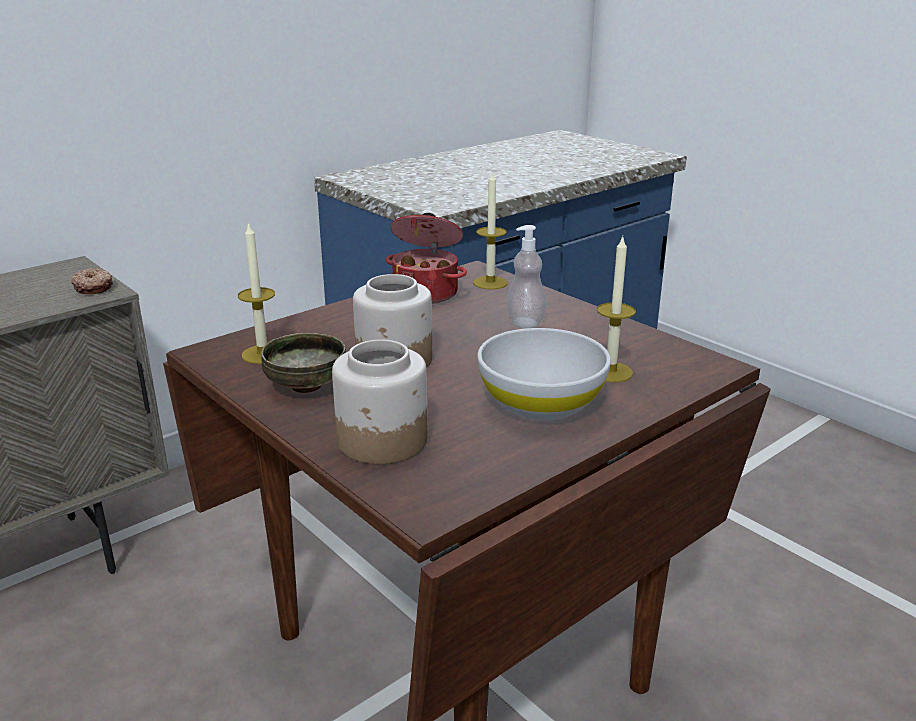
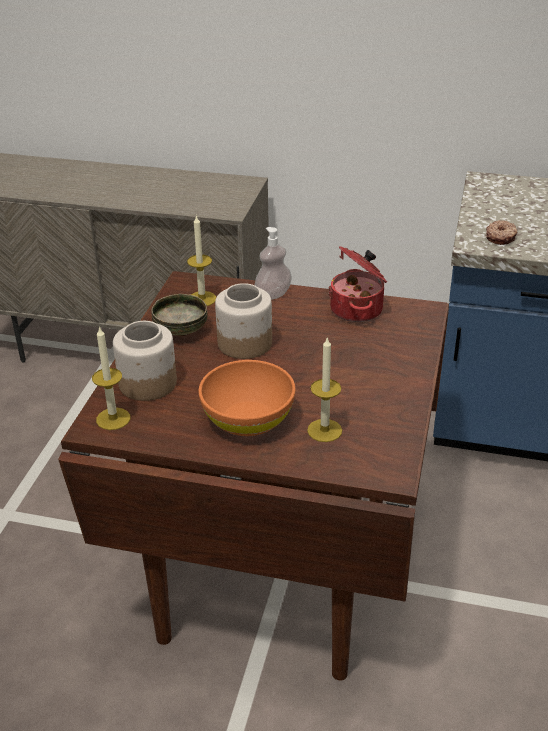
camera: 55 degrees right, 10 degrees up
donut [71,268,113,294] -> donut moved to [486,220,517,245]
candle [473,170,508,290] -> candle moved to [92,326,130,430]
white bowl [477,328,611,420] -> orange bowl [199,360,295,436]
soap dispenser [506,225,547,329] -> soap dispenser moved to [255,227,292,300]

